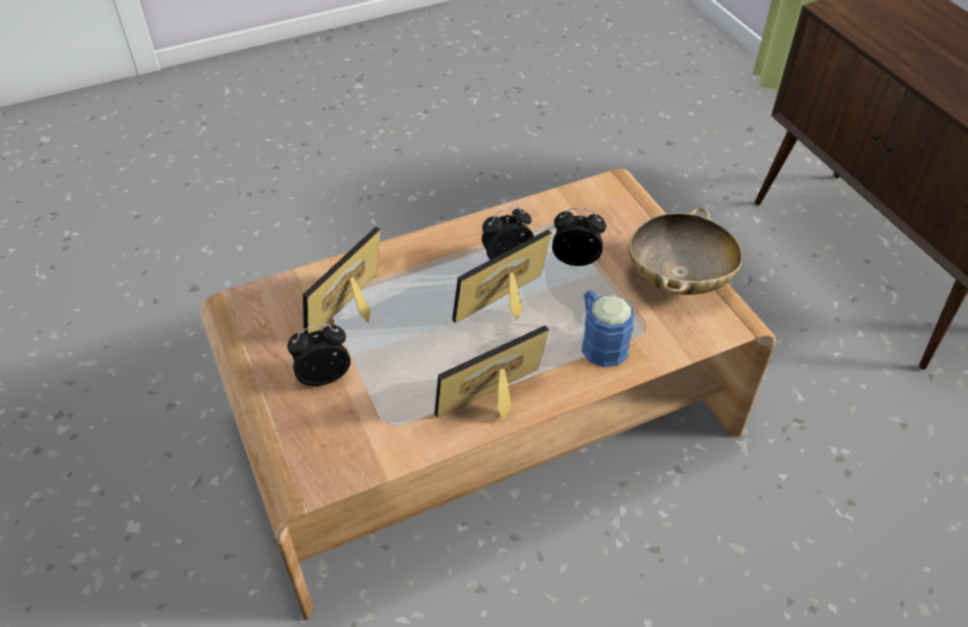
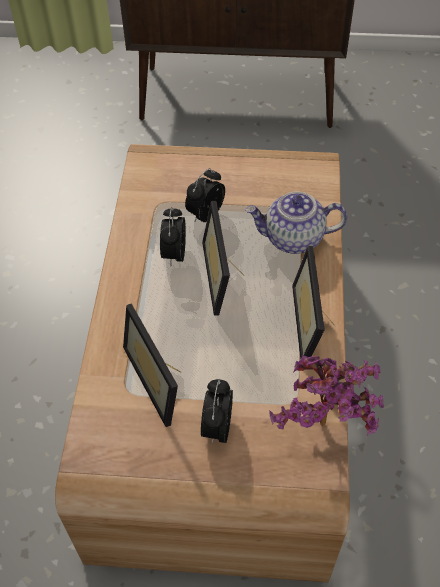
camera: 60 degrees left, 5 degrees up
blue mug [582,290,634,367] -> teapot [245,192,347,254]
beige bowl [628,207,743,295] -> none
none -> potted plant [269,355,384,436]

